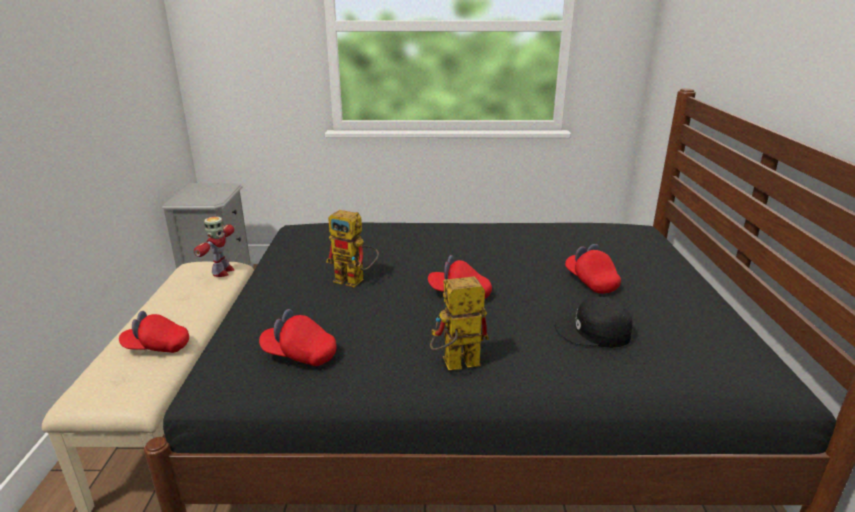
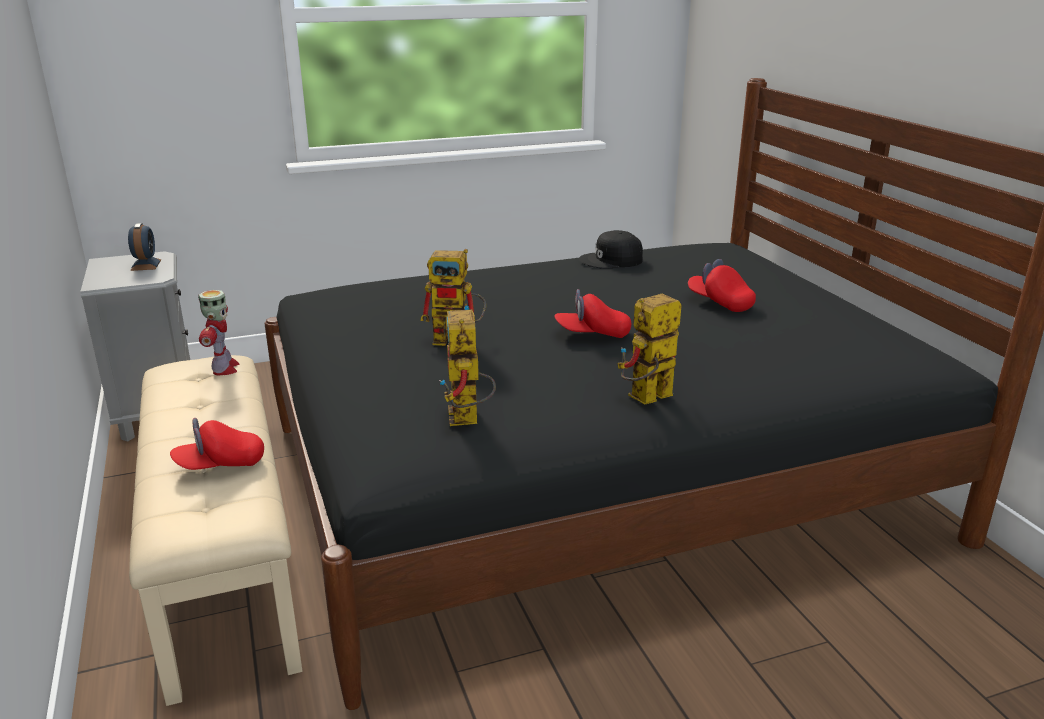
camera: 20 degrees left, 0 degrees up
red cap [259,309,337,366] -> toy robot [439,310,496,426]
black cap [555,297,632,348] -> black cap moved to [579,230,643,269]
none -> alarm clock [128,223,161,271]

